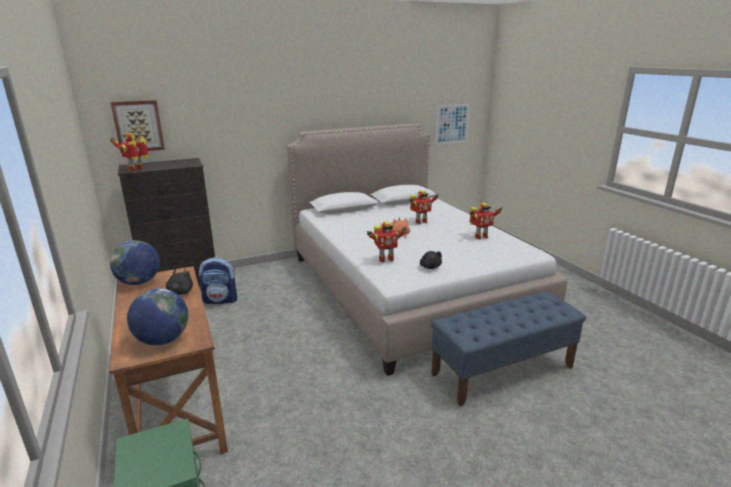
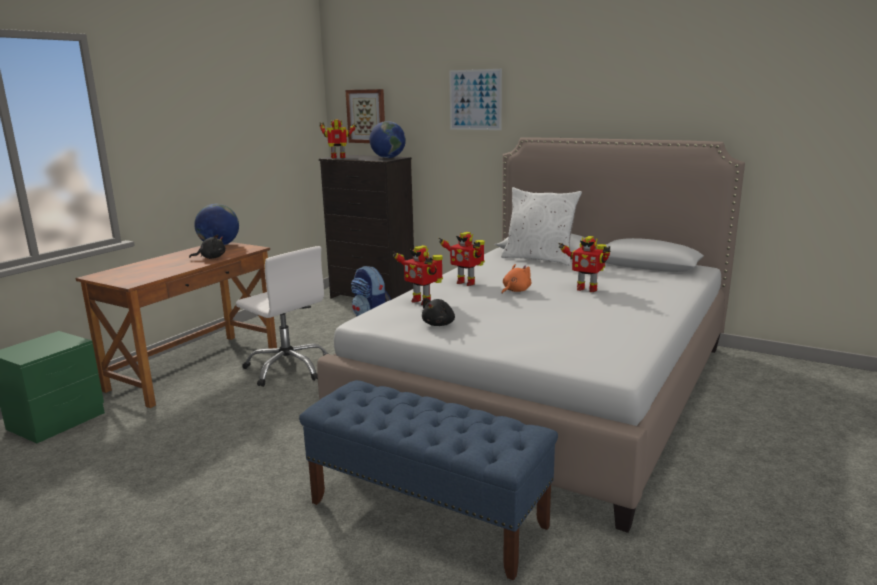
camera: 55 degrees right, 5 degrees down
globe [127,289,188,345] -> globe moved to [370,121,406,158]
picture [436,104,470,145] -> picture moved to [449,69,502,130]
toy robot [469,203,503,239] -> toy robot moved to [439,232,485,286]
none -> white office chair [236,246,329,387]
none -> white pillow [501,187,582,266]

